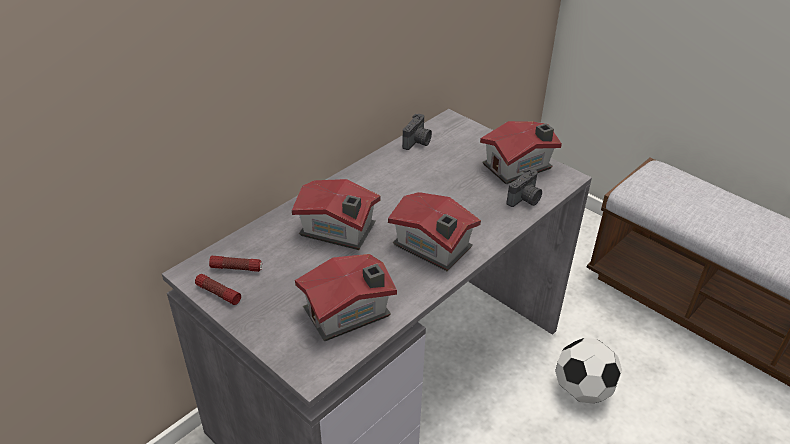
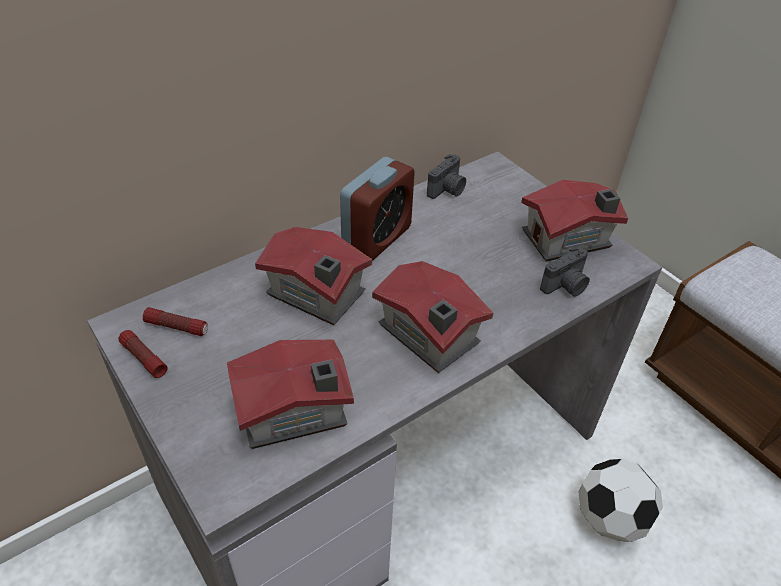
camera: 10 degrees right, 5 degrees up
none -> alarm clock [340,157,415,261]

